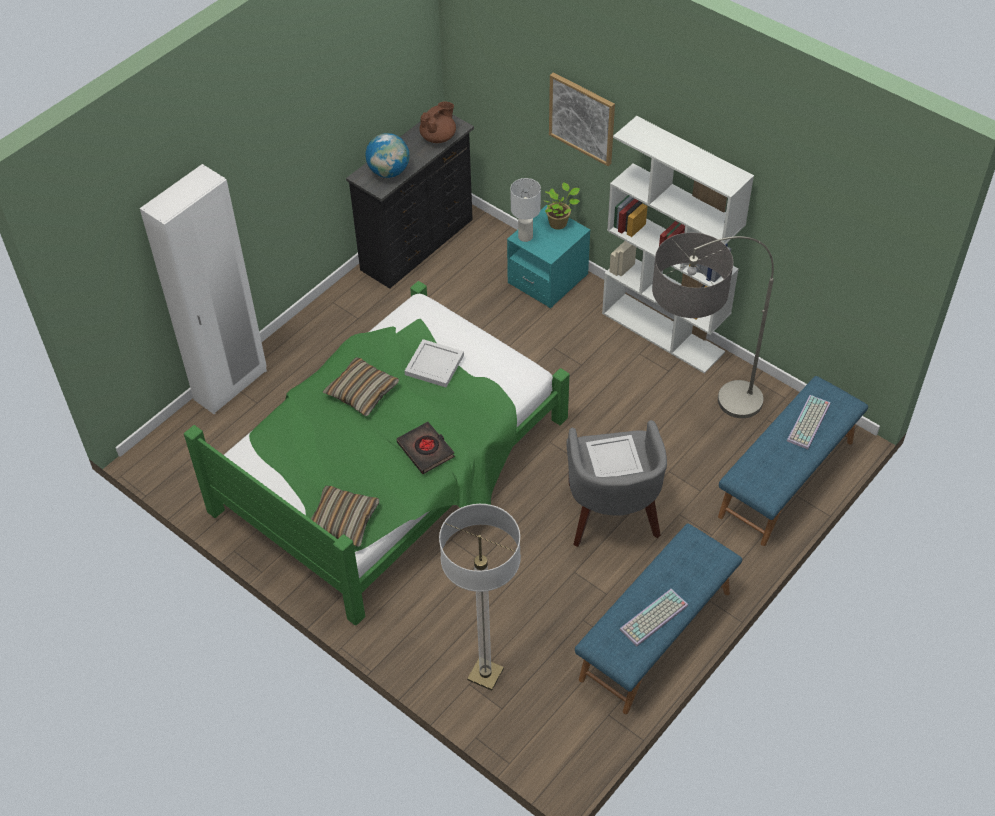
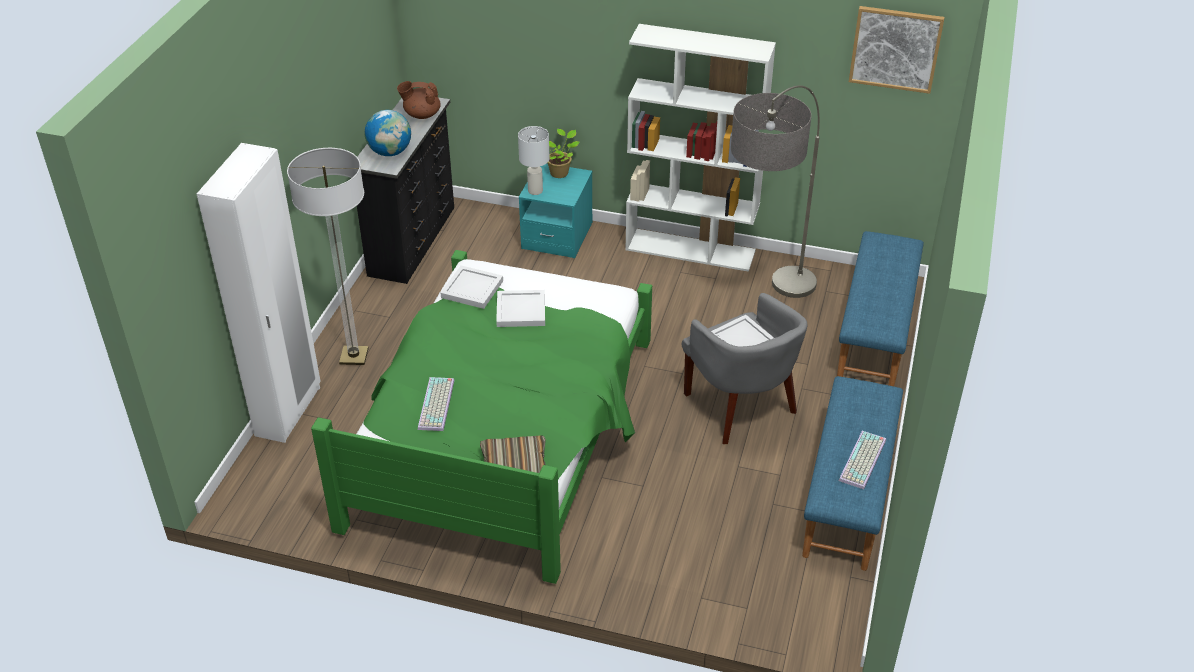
camera: 25 degrees left, 10 degrees down
pillow [323,357,399,416] -> none
black book [397,422,455,474] -> none
brown teapot [419,102,456,143] -> brown teapot turned 105 degrees counterclockwise [397,81,441,119]
floor lamp [439,504,521,691] -> floor lamp moved to [287,148,369,365]
picture [549,72,615,166] -> picture moved to [849,6,945,94]
keyboard [787,395,831,449] -> keyboard moved to [418,377,455,431]
none -> white tray [441,265,503,309]

